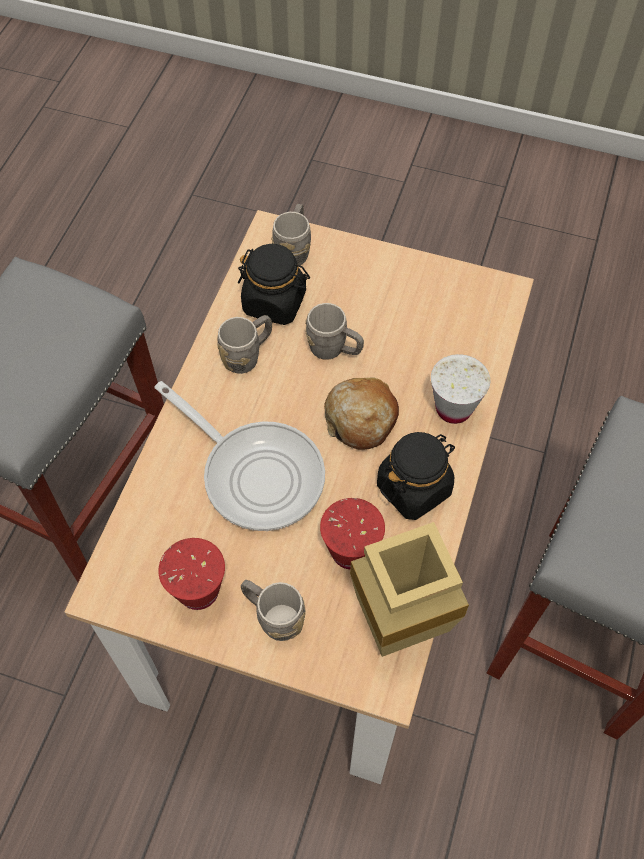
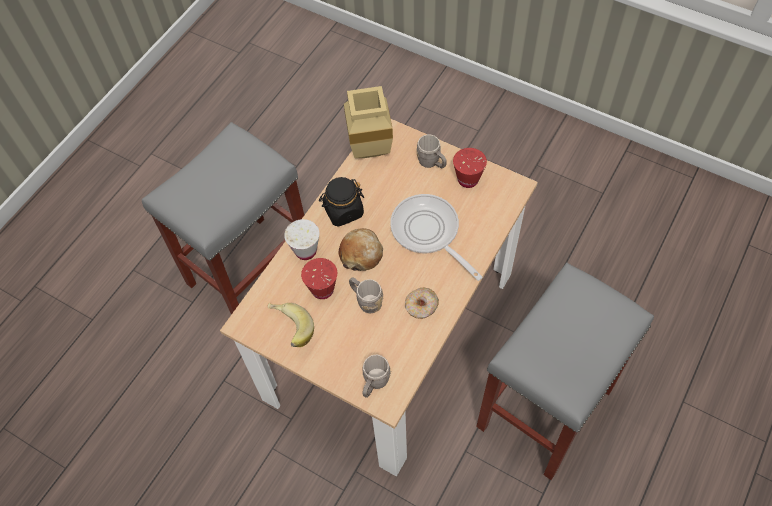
camera: 165 degrees left, 0 degrees up
grey mug [217,315,272,374] -> donut [405,287,439,319]
black jar [238,244,310,325] -> none
red cup [320,498,385,569] -> red cup moved to [301,258,337,299]
none -> banana [268,303,314,347]

